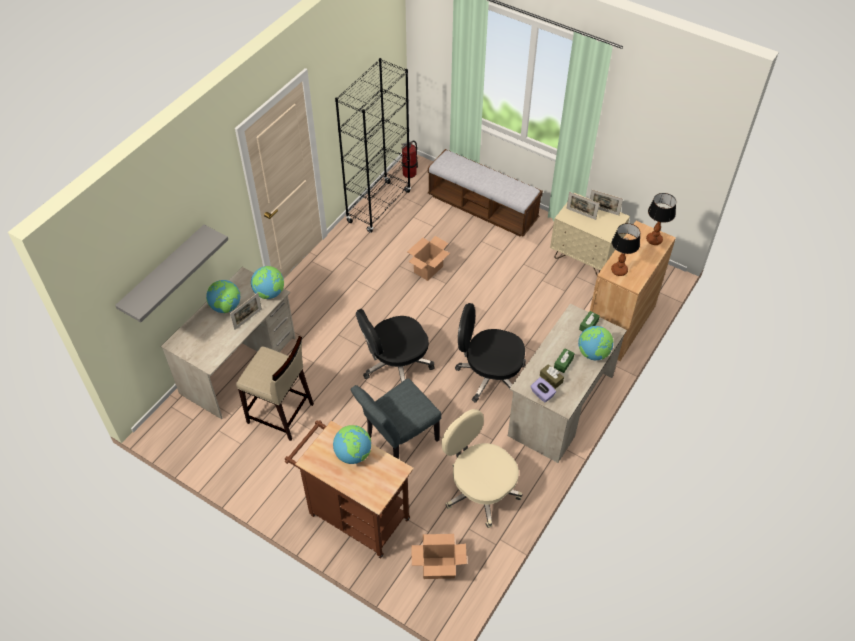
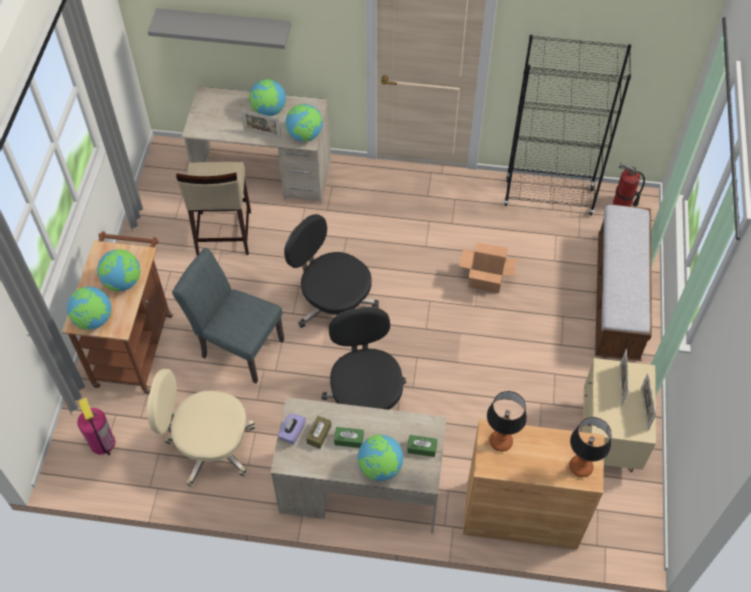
camera: 65 degrees right, 5 degrees up
cardboard box [411,534,467,579] -> fire extinguisher [77,398,115,455]
beige office chair [442,409,523,528] -> beige office chair turned 105 degrees counterclockwise [147,369,255,487]
none -> globe [67,287,112,330]

